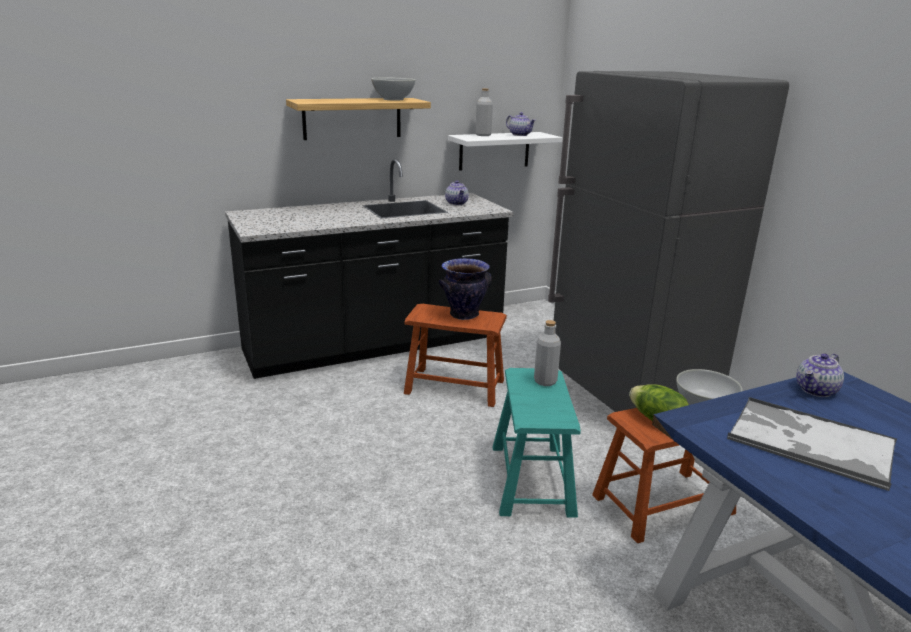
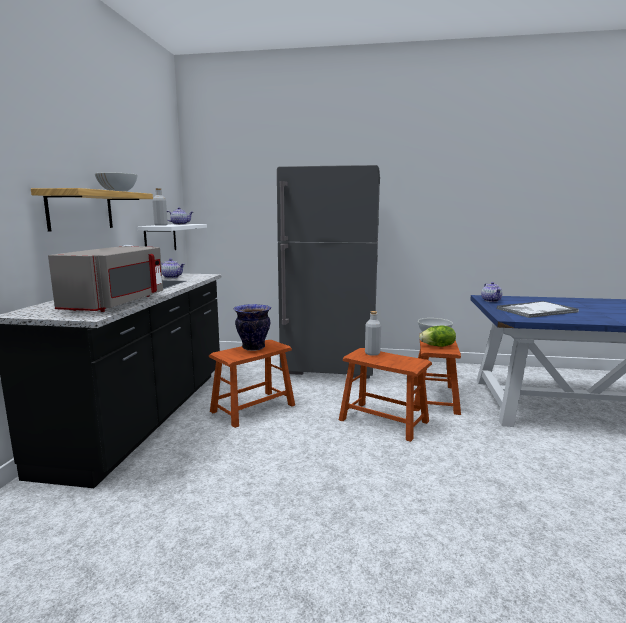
camera: 55 degrees left, 10 degrees down
turquoise stool [493,368,581,518] -> brown stool [339,348,432,442]
none -> grey microwave [48,246,163,312]

